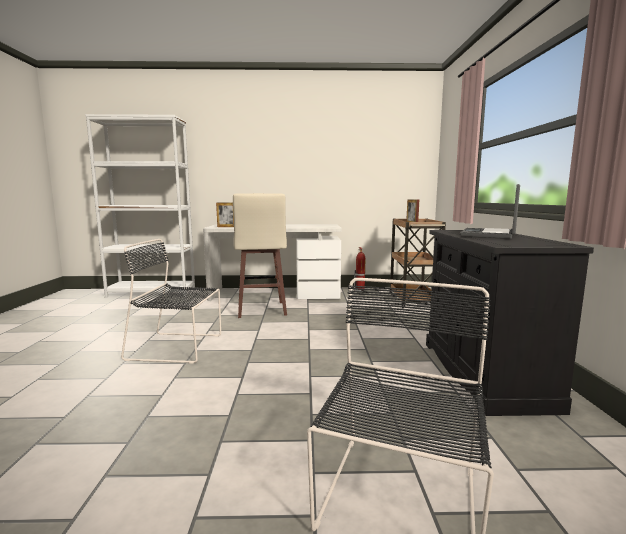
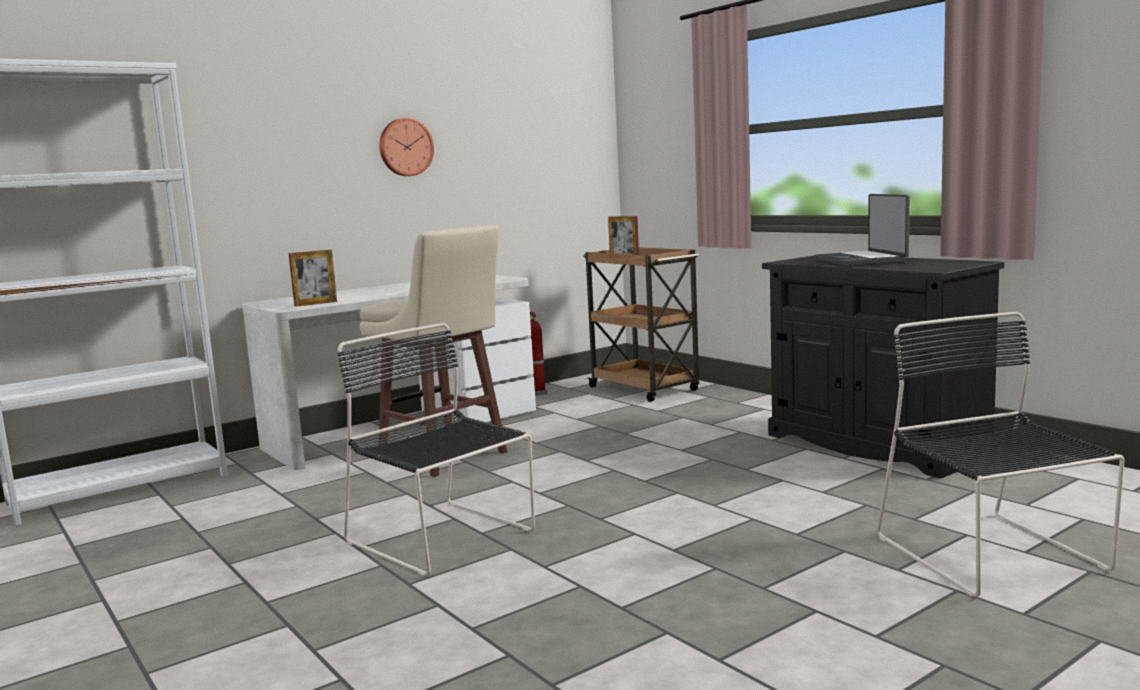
camera: 35 degrees left, 0 degrees up
black chair [121,239,221,364] -> black chair turned 75 degrees clockwise [337,323,535,577]
none -> wall clock [379,118,434,176]

